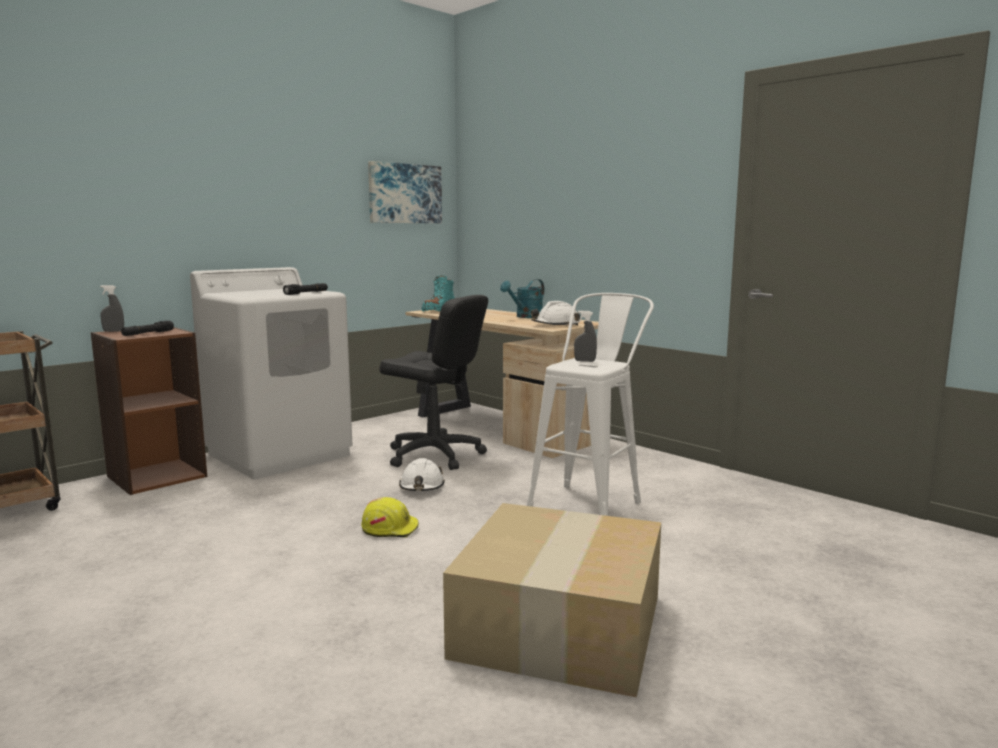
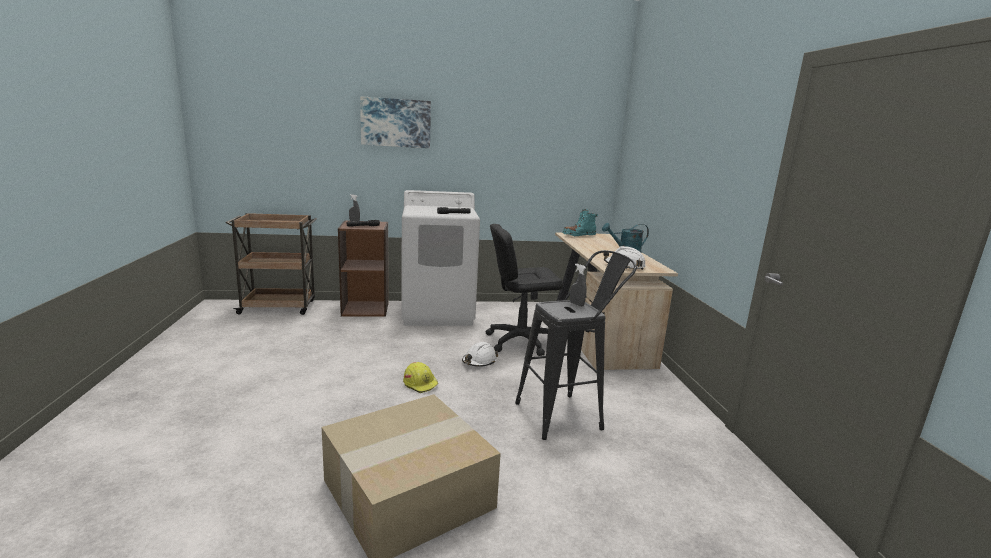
camera: 35 degrees right, 5 degrees up
picture [368,161,442,223] -> picture moved to [360,96,431,148]
black office chair [379,295,488,470] -> black office chair turned 105 degrees clockwise [486,224,563,356]
white stool [527,293,654,516] -> black stool [515,250,637,440]

